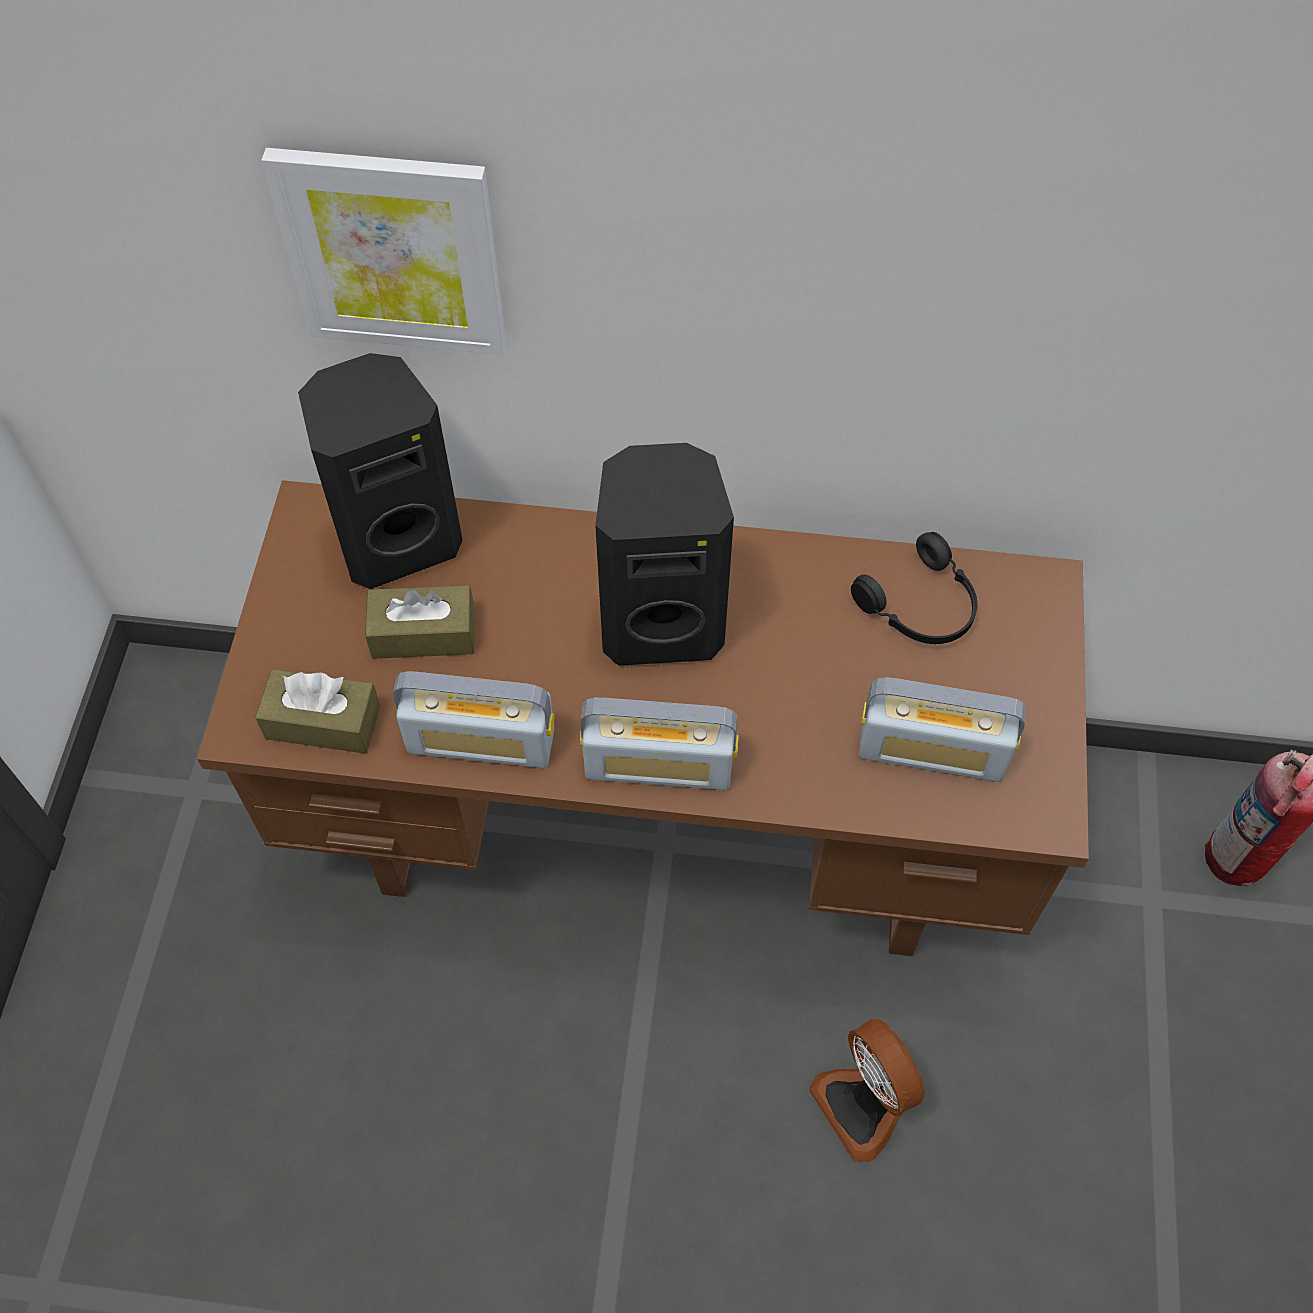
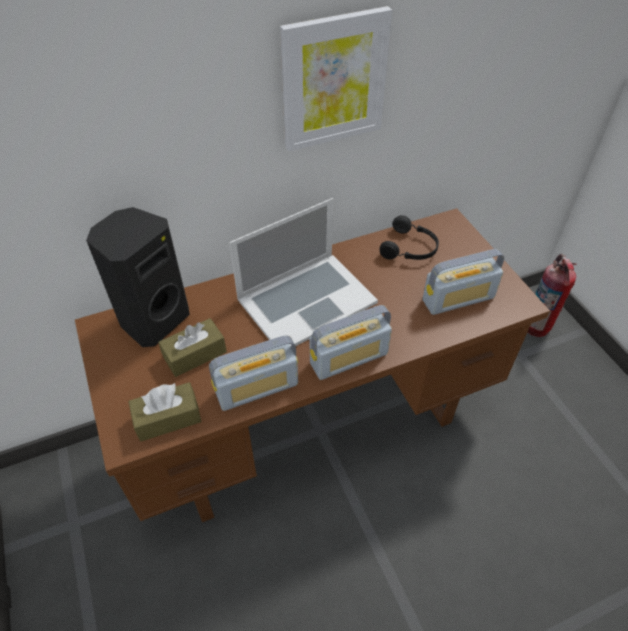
camera: 30 degrees left, 10 degrees down
picture [261,148,507,355] -> picture moved to [280,6,392,151]
black speaker [595,443,734,666] -> laptop [229,198,378,346]
fan [809,1019,925,1162] -> none

